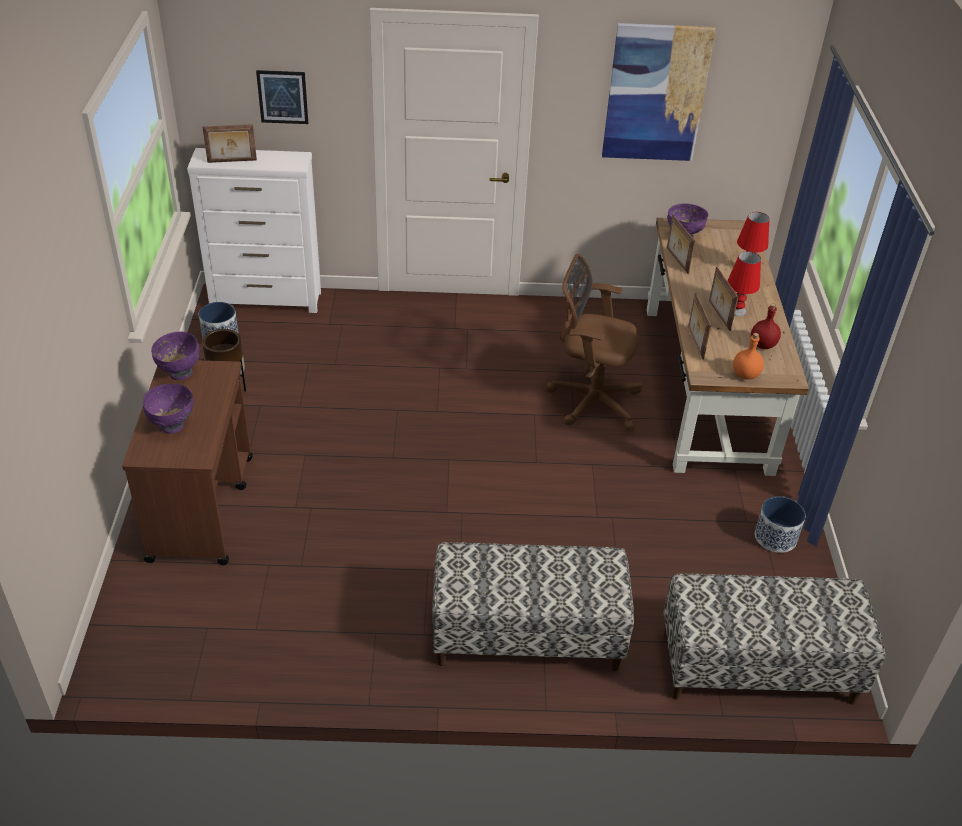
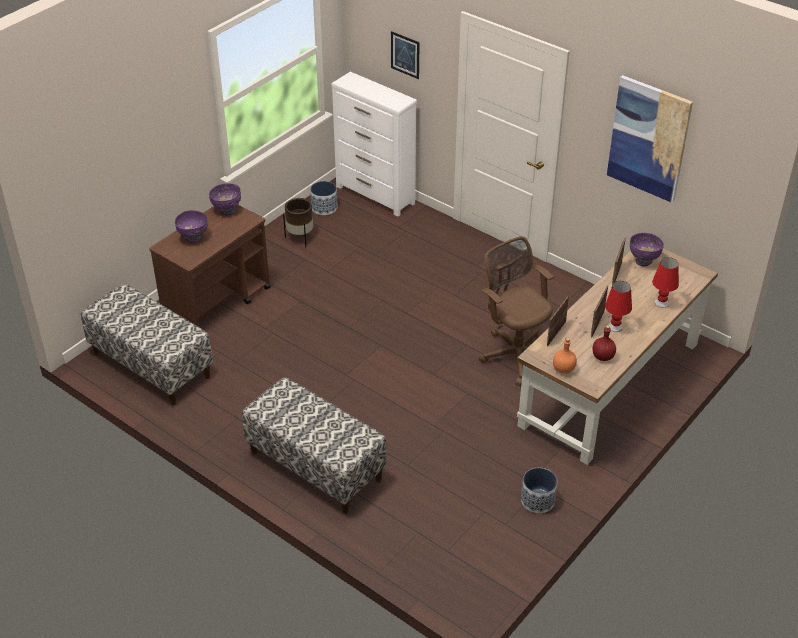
camera: 40 degrees right, 0 degrees up
picture frame [202,124,257,163] -> none
bench [663,574,885,705] -> bench moved to [81,283,213,405]

